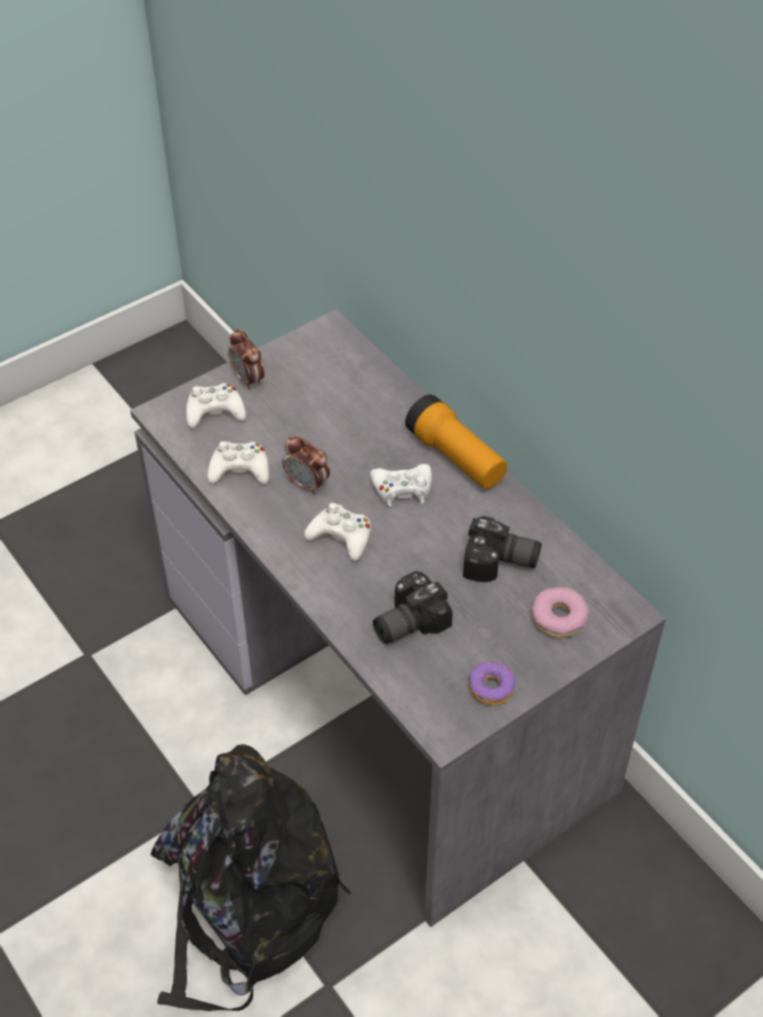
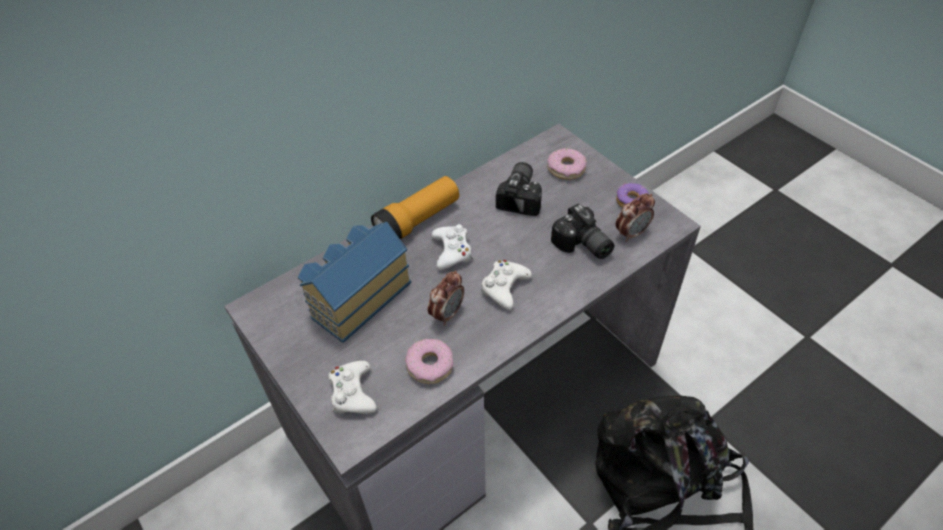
camera: 90 degrees left, 0 degrees up
white game controller [207,441,269,484] -> donut [405,339,453,384]
alarm clock [228,329,264,390] -> alarm clock moved to [616,193,655,242]
none -> toy house [298,222,411,343]

